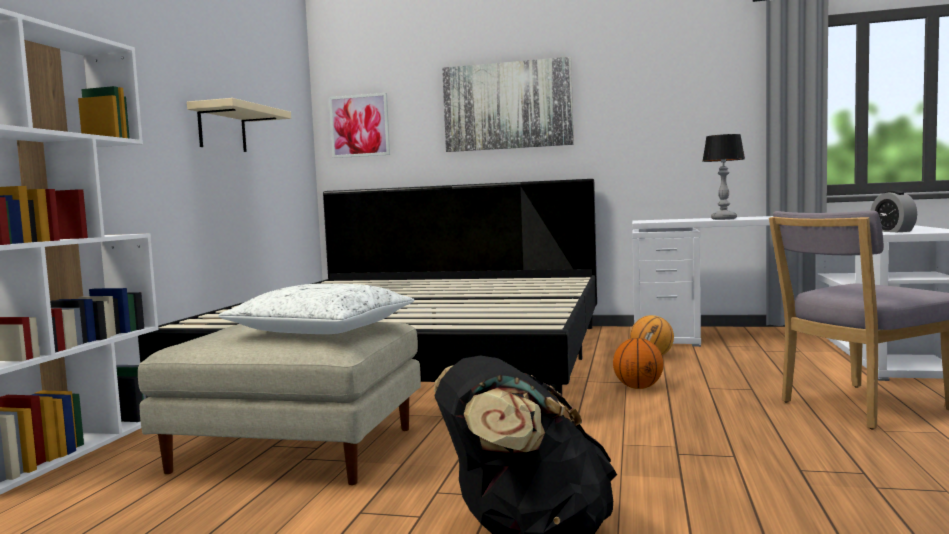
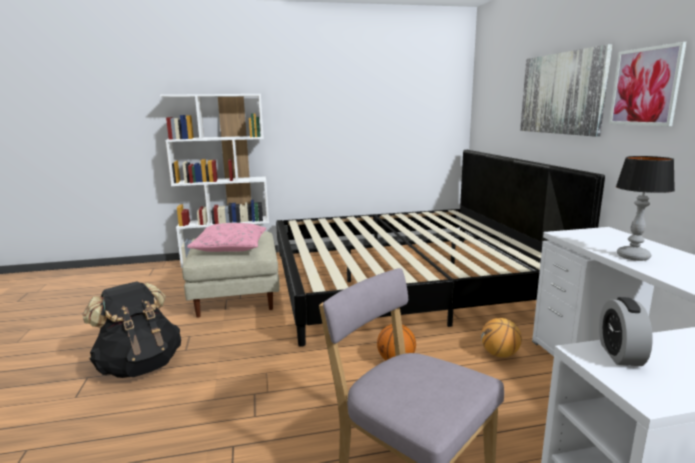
camera: 65 degrees right, 10 degrees up
beige shelf [187,98,291,152] -> none
white pillow [218,284,415,334] -> pink pillow [187,223,266,252]
picture [329,93,390,158] -> picture moved to [609,42,687,126]
alarm clock [871,190,917,232] -> alarm clock turned 45 degrees counterclockwise [599,297,653,366]

